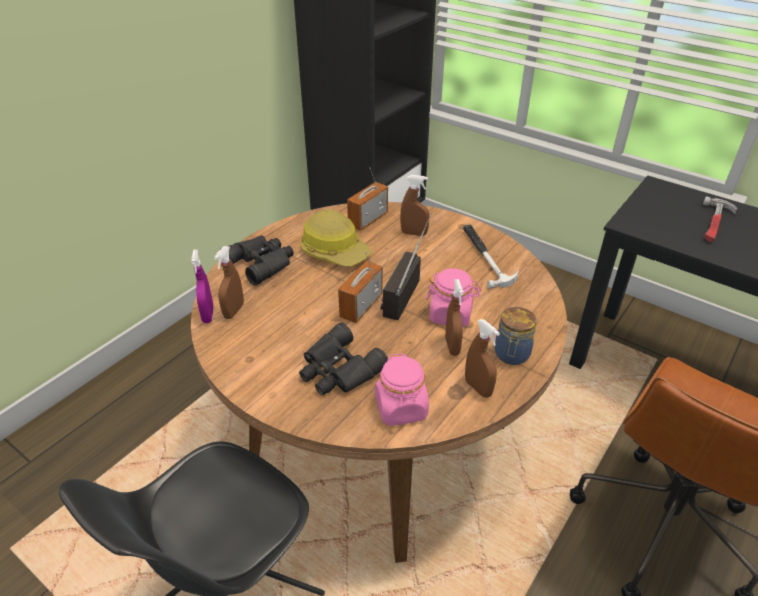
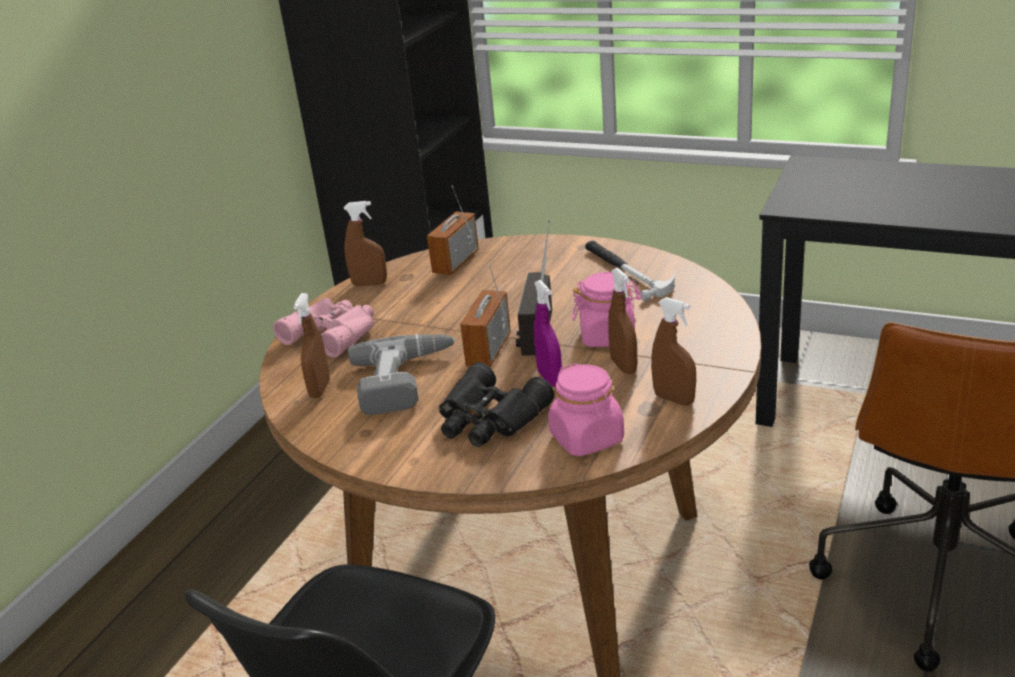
camera: 10 degrees left, 10 degrees down
purple spray bottle [191,249,214,323] -> purple spray bottle moved to [534,280,562,387]
black binoculars [229,235,294,286] -> pink binoculars [273,298,374,358]
hard hat [301,209,371,267] -> none
brown spray bottle [400,175,430,236] -> brown spray bottle moved to [343,201,387,286]
jar [495,307,536,365] -> none
hammer [703,196,737,242] -> none
none -> power drill [348,334,456,415]

